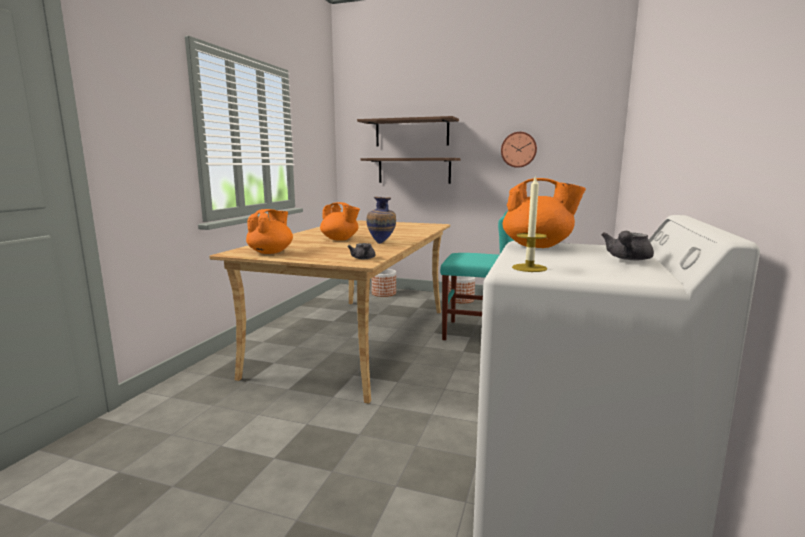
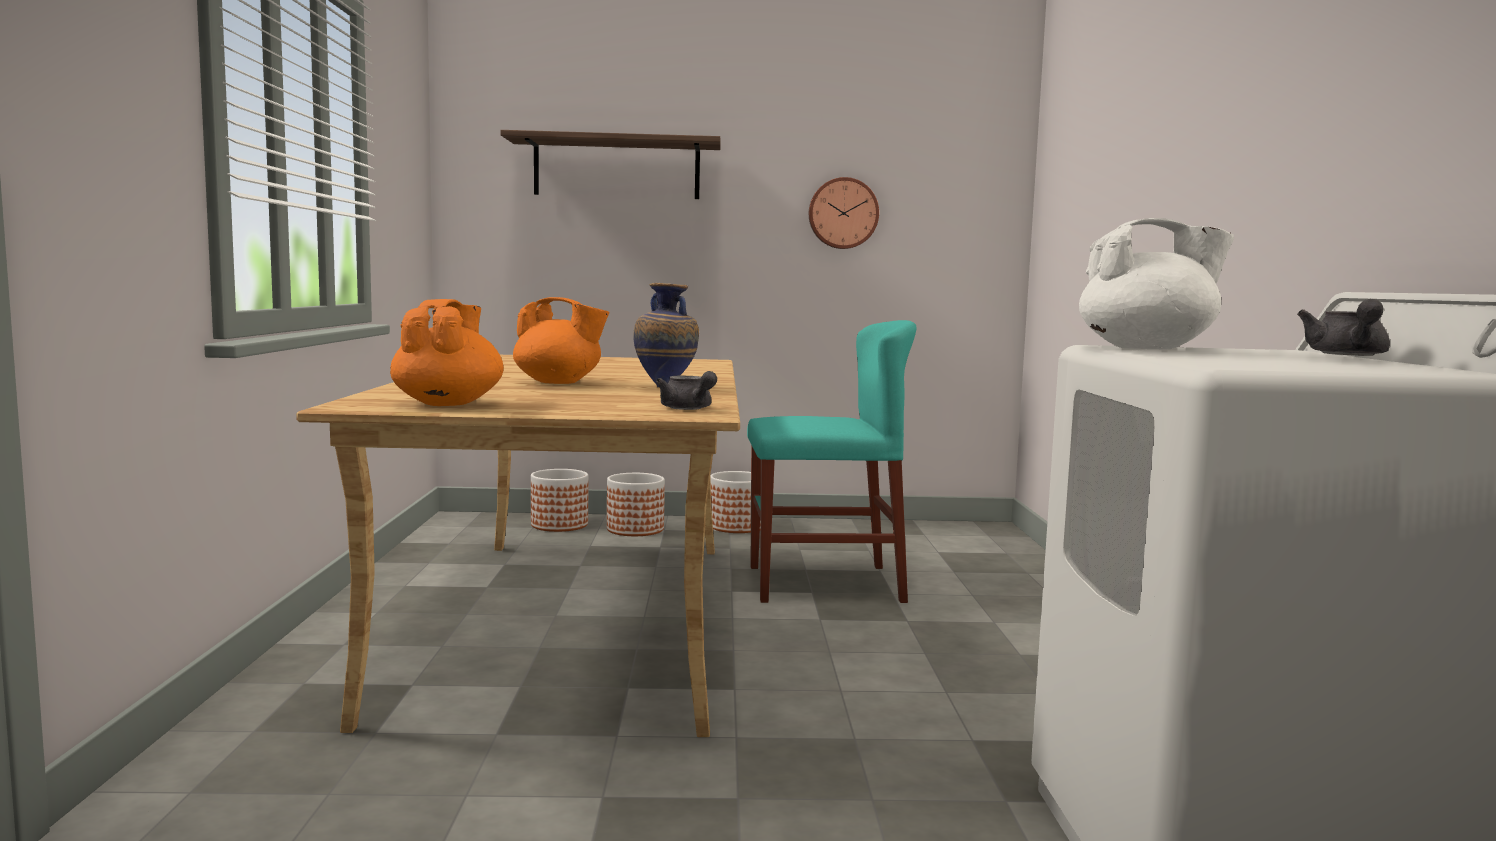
camera: 20 degrees left, 5 degrees down
shelf [360,158,461,184] -> none
orange teapot [503,178,586,248] -> white teapot [1079,218,1234,349]
candle [512,175,547,272] -> none
none -> planter [607,473,665,536]

